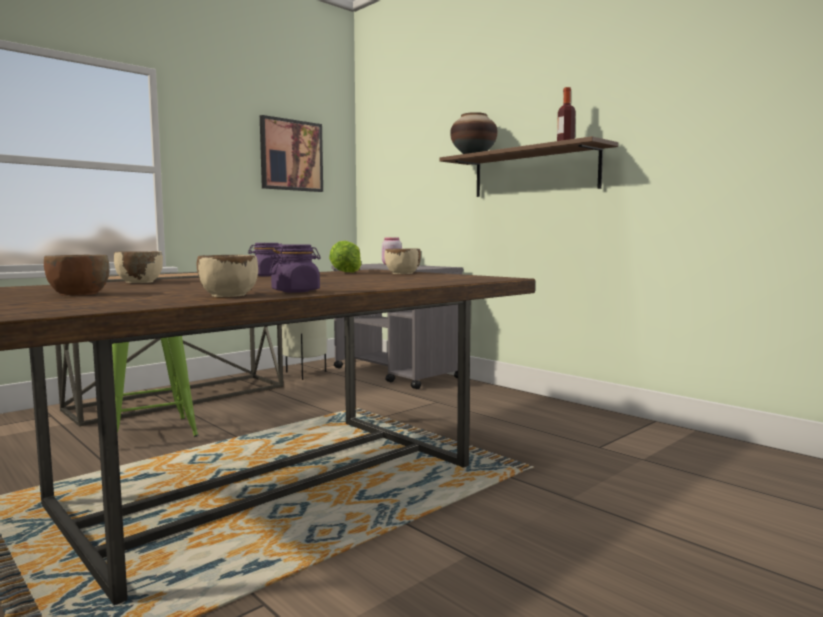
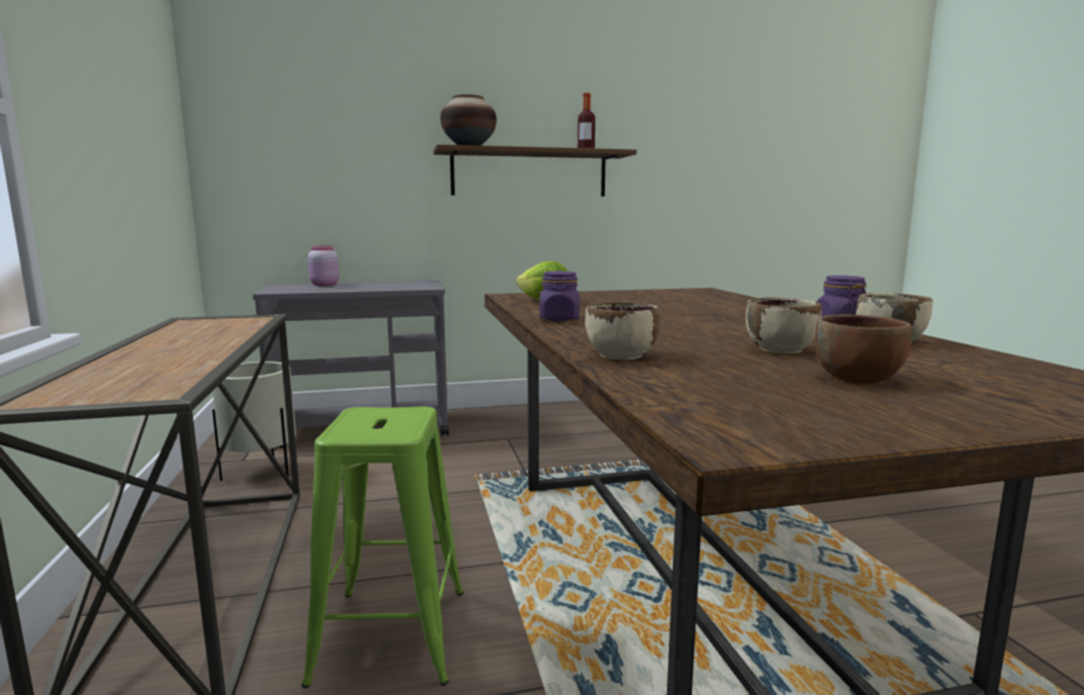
camera: 60 degrees left, 5 degrees up
picture [260,115,323,192] -> none
beige bowl [385,248,421,274] -> beige bowl moved to [746,297,821,353]

